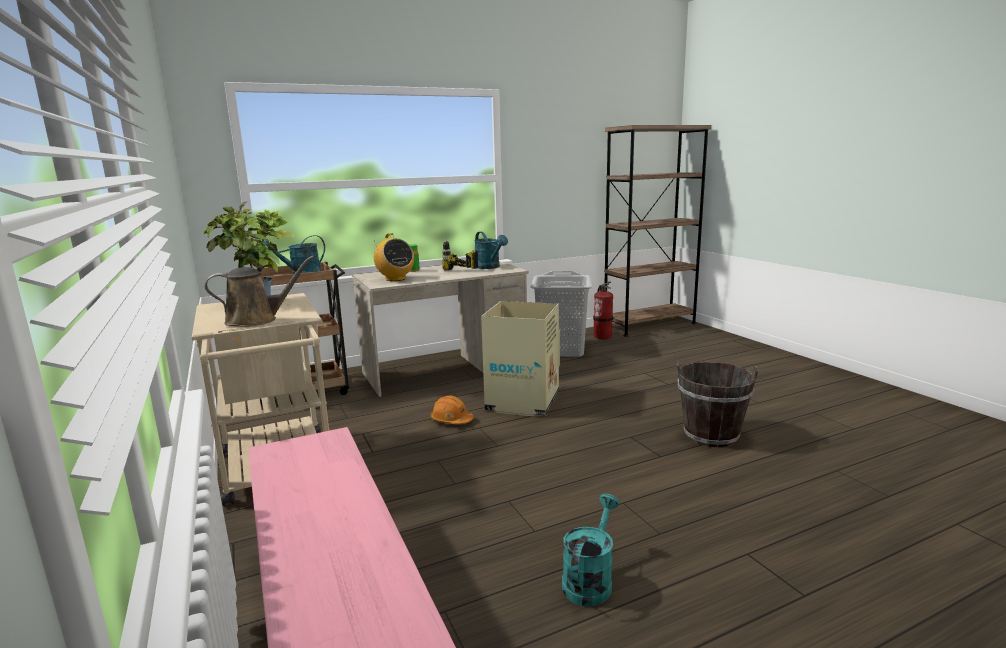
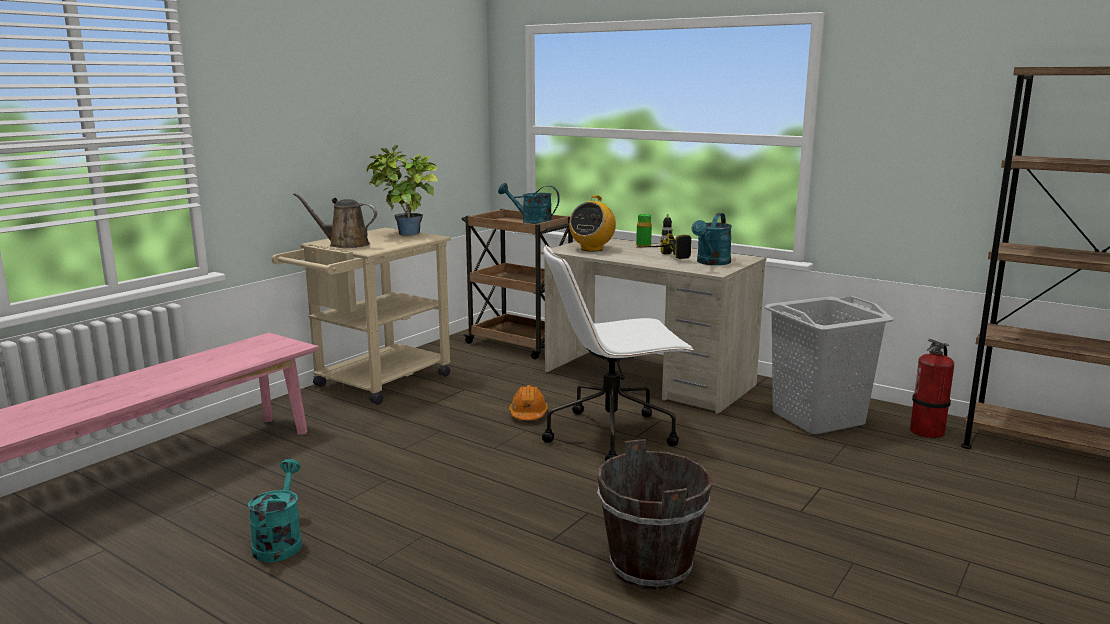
camera: 60 degrees right, 0 degrees up
brown watering can [205,256,314,327] -> brown watering can turned 150 degrees clockwise [293,193,377,248]
cardboard box [481,301,560,416] -> white office chair [542,245,694,461]
turquoise watering can [562,494,620,607] -> turquoise watering can turned 90 degrees counterclockwise [248,459,302,562]

